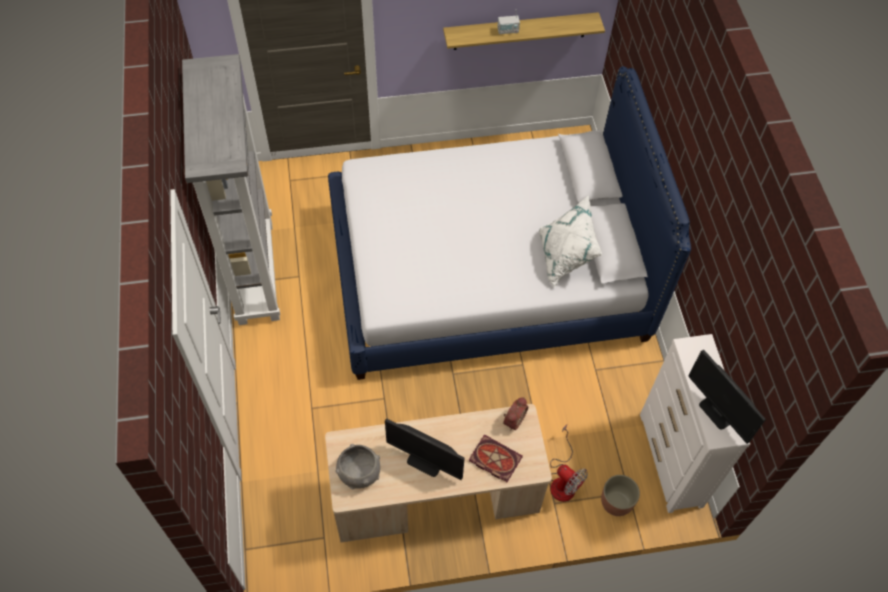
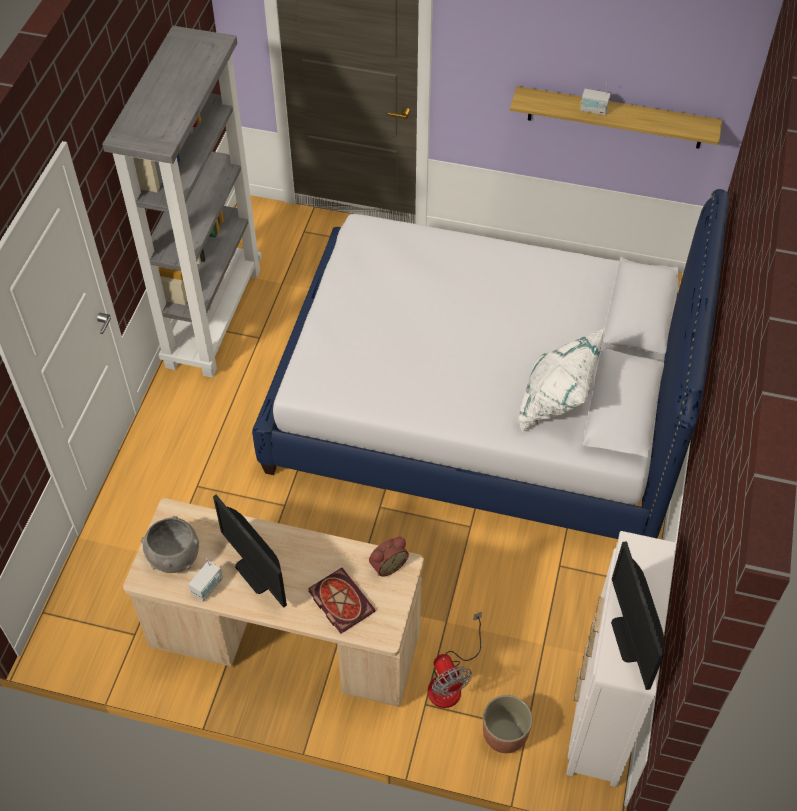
camera: 25 degrees right, 5 degrees down
none -> radio [188,558,223,602]

